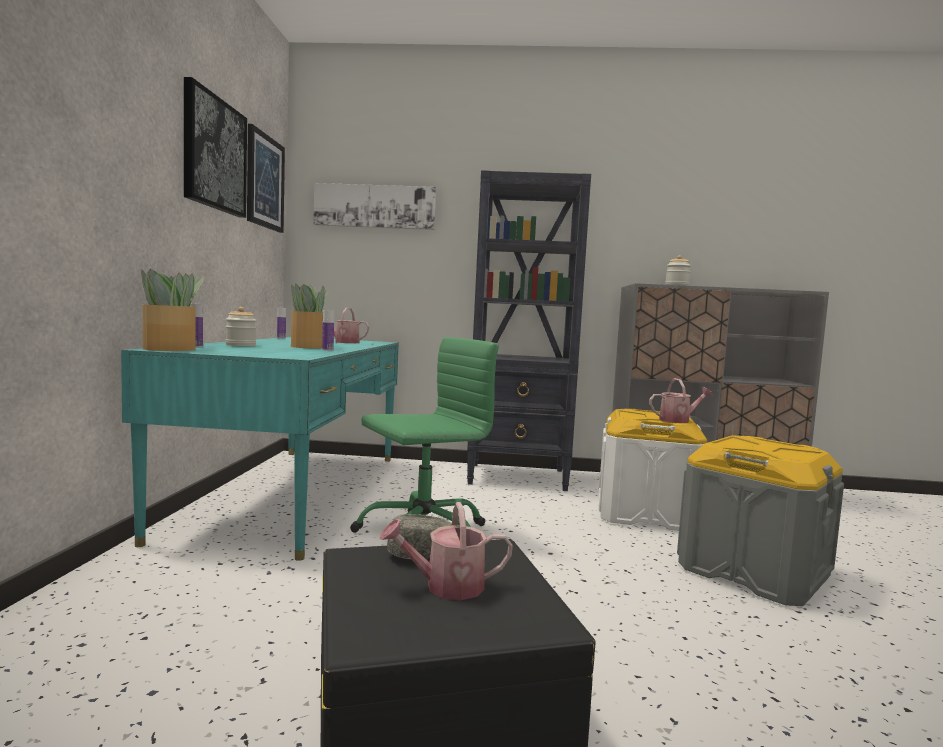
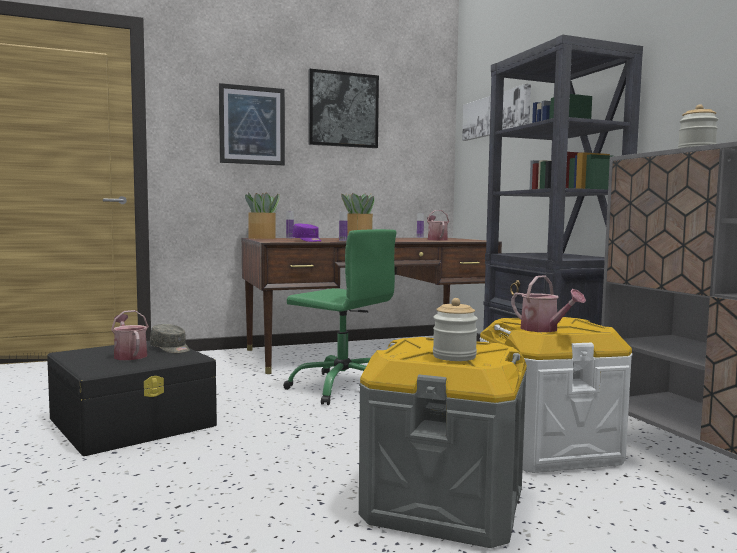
camera: 65 degrees right, 0 degrees up
turquoise desk [121,337,399,561] -> brown desk [242,238,502,374]
jar [226,307,256,346] -> jar moved to [433,298,478,361]
picture [247,124,285,233] -> picture moved to [219,83,285,165]
none -> purple cap [293,224,321,242]

